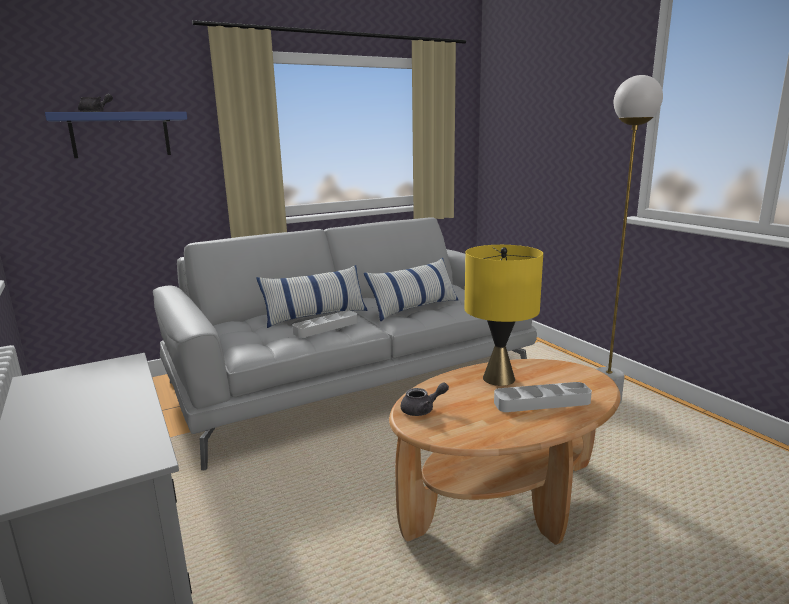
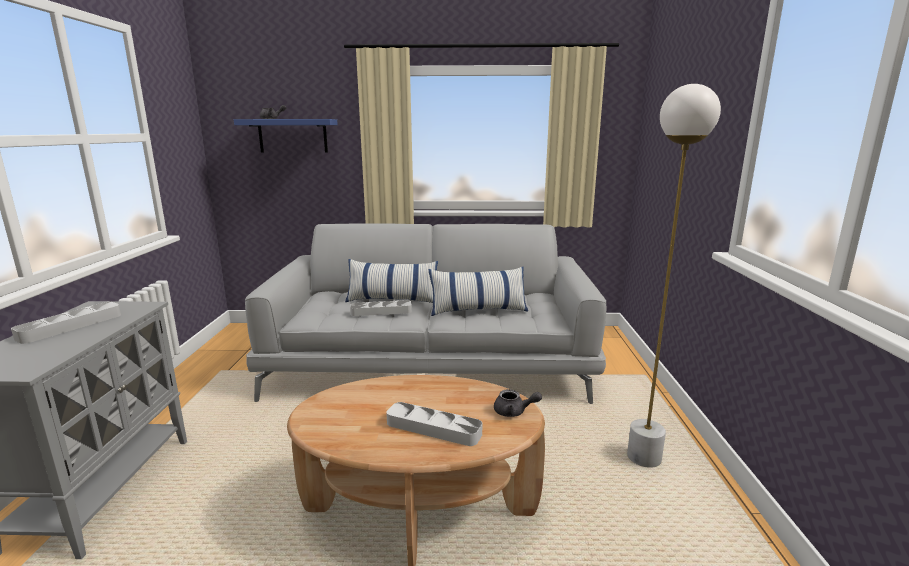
camera: 30 degrees right, 0 degrees up
grey teapot [401,382,449,416] -> grey teapot moved to [494,389,542,417]
yellow table lamp [464,245,543,386] -> none
none -> grey tray [11,302,121,344]

